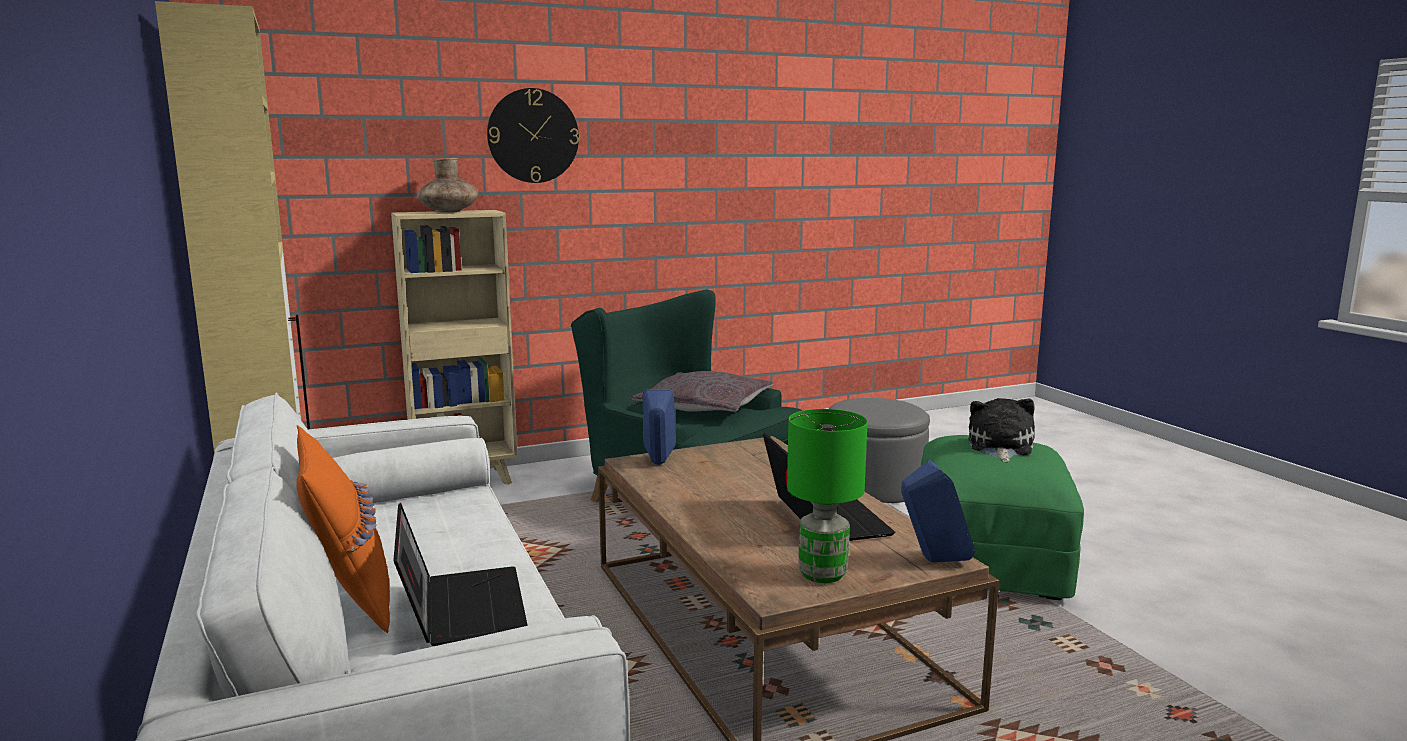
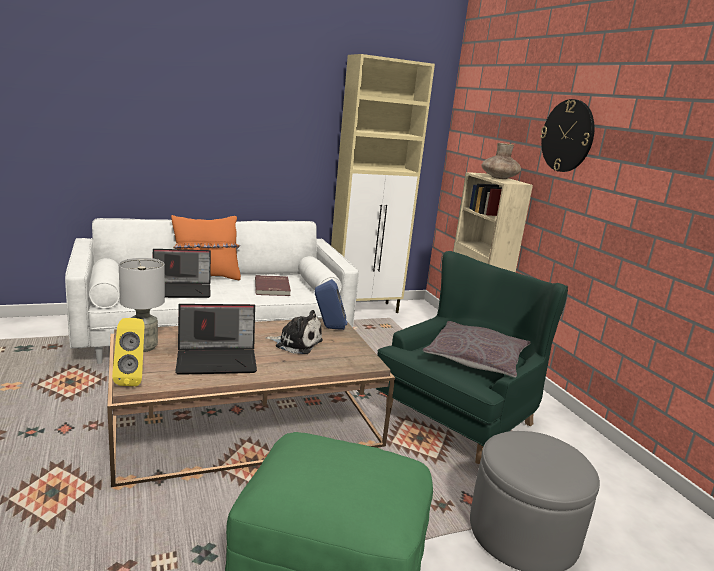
camera: 90 degrees right, 5 degrees up
green table lamp [787,409,868,583] -> grey table lamp [119,258,165,352]
blue speaker [901,460,975,562] -> yellow speaker [112,318,145,386]
plush toy [968,398,1035,462] -> plush toy moved to [265,310,323,354]
none -> red book [255,275,291,296]

